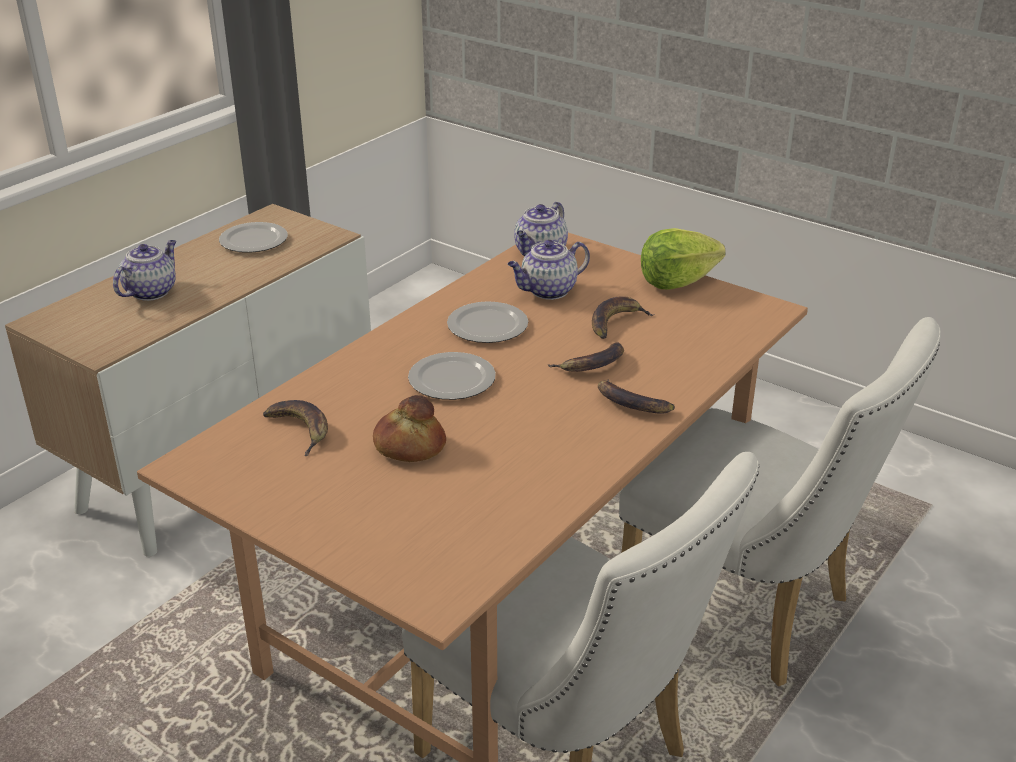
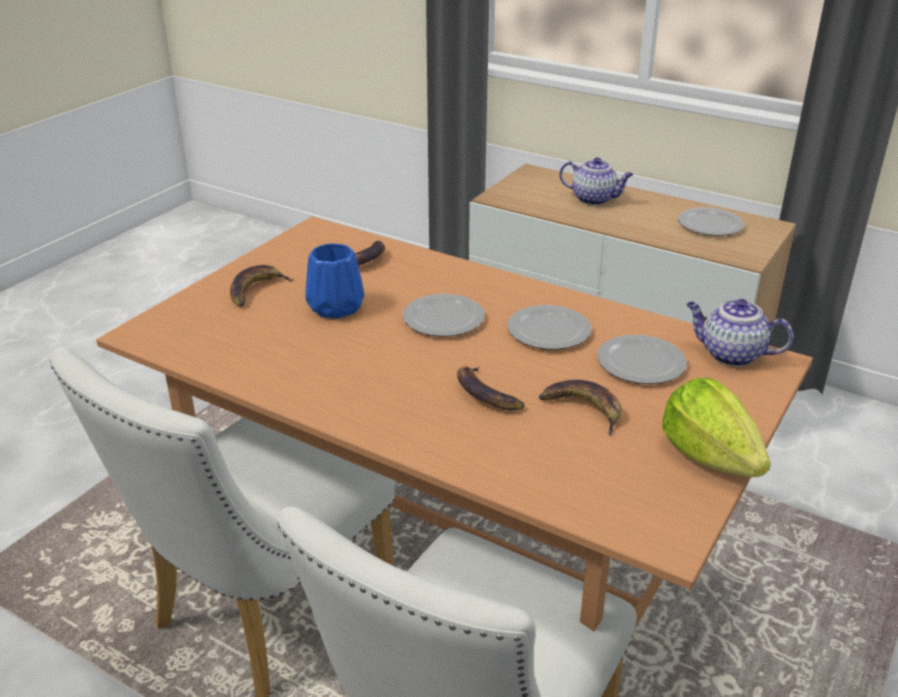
camera: 85 degrees right, 0 degrees up
bread [373,395,446,462] -> blue vase [305,243,364,319]
teapot [508,240,590,300] -> plate [597,334,687,384]
banana [598,379,675,414] -> banana moved to [230,265,294,307]

